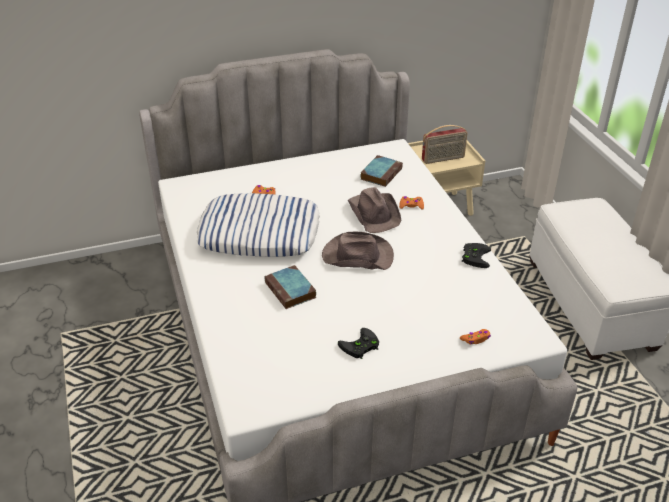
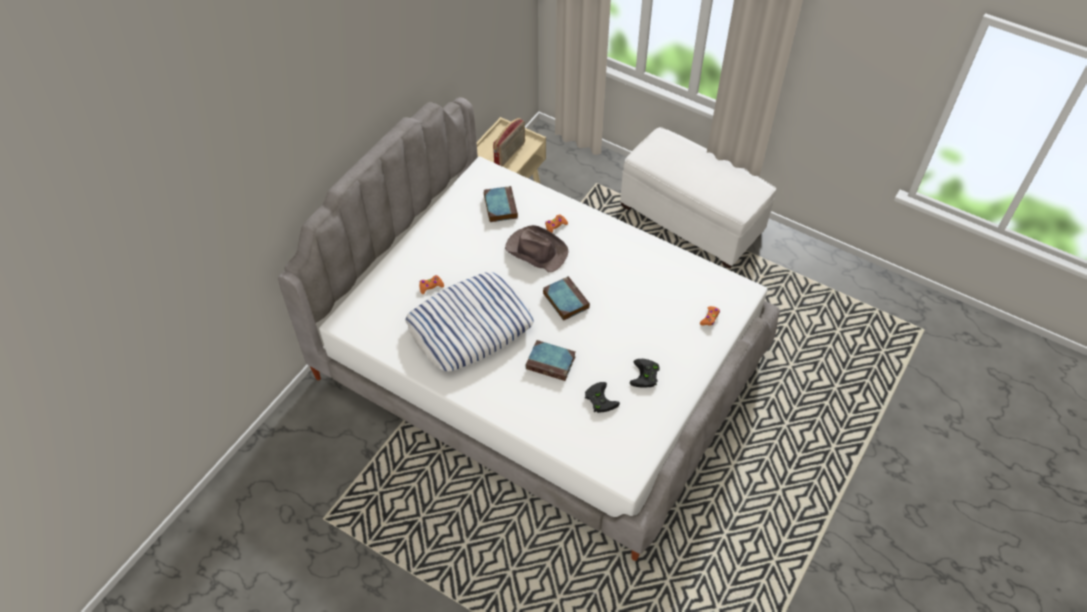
camera: 40 degrees left, 15 degrees up
brown hat [322,232,394,270] -> book [543,276,590,321]
black game controller [462,243,491,268] -> black game controller moved to [585,382,620,413]

